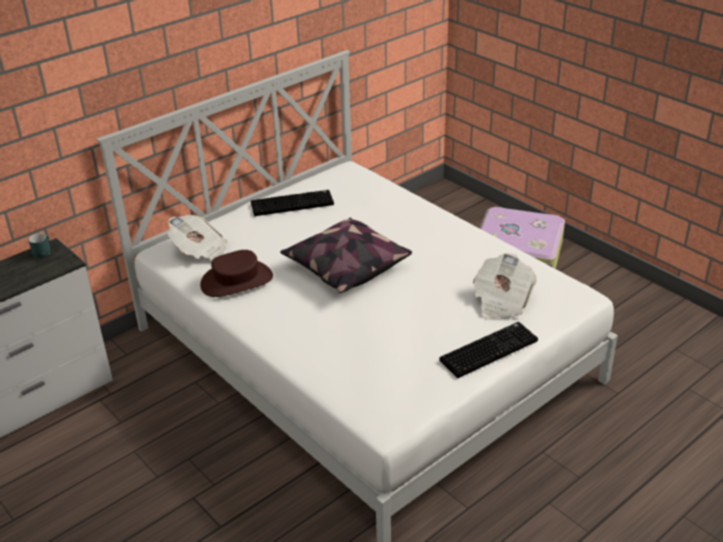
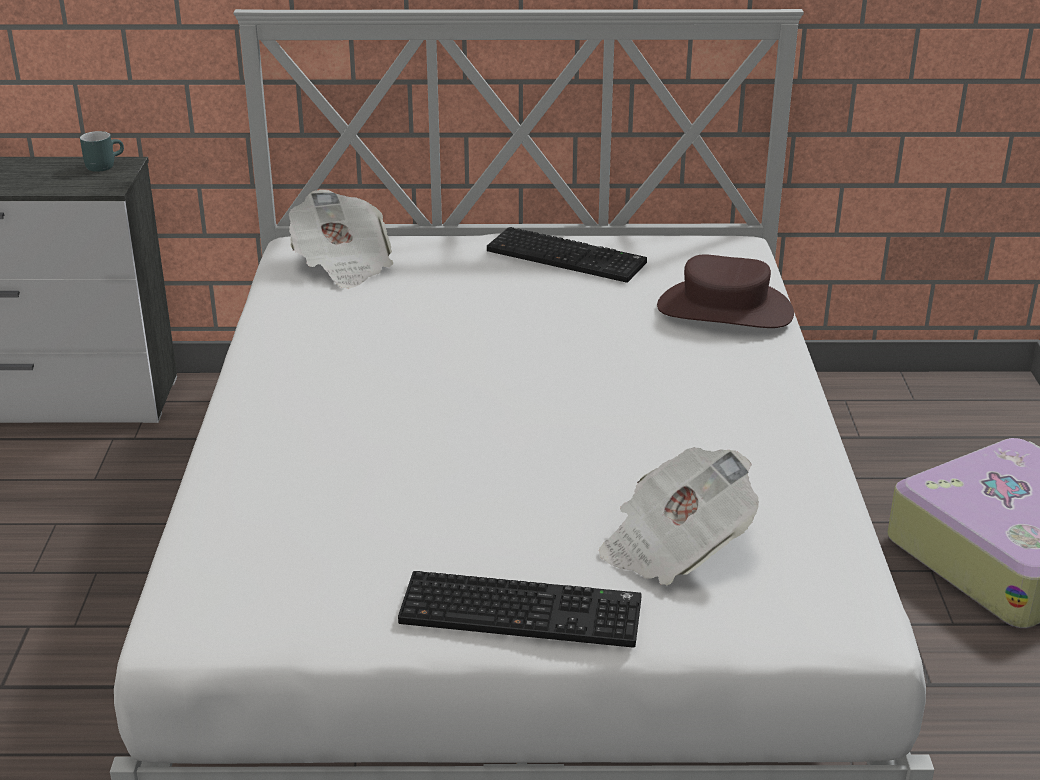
camera: 40 degrees right, 5 degrees down
brown hat [200,250,273,297] -> brown hat moved to [657,255,794,328]
pillow [280,218,412,293] -> none

